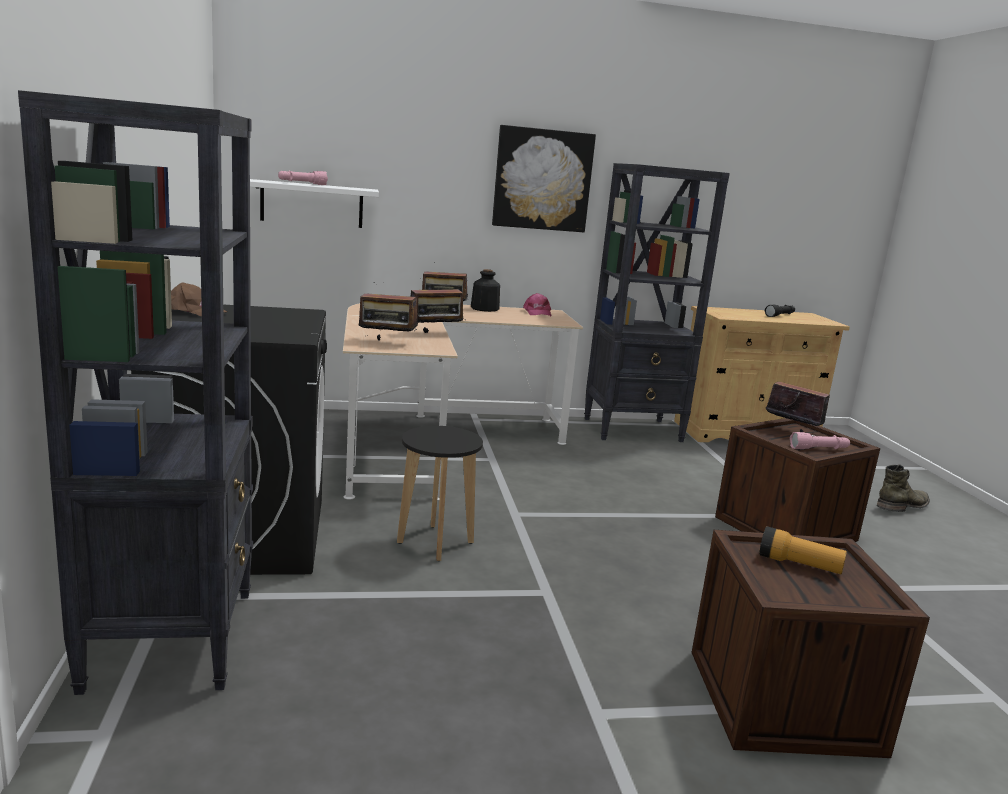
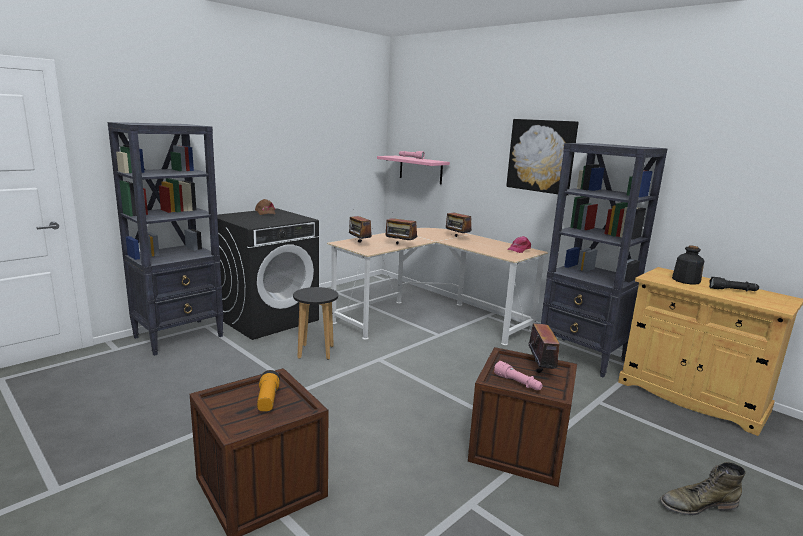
camera: 55 degrees right, 0 degrees up
white shelf [250,179,379,228] -> pink shelf [377,156,450,184]
bottle [471,269,500,312] -> bottle moved to [672,246,704,285]
green boot [877,464,930,512] -> green boot turned 150 degrees clockwise [660,462,746,515]

